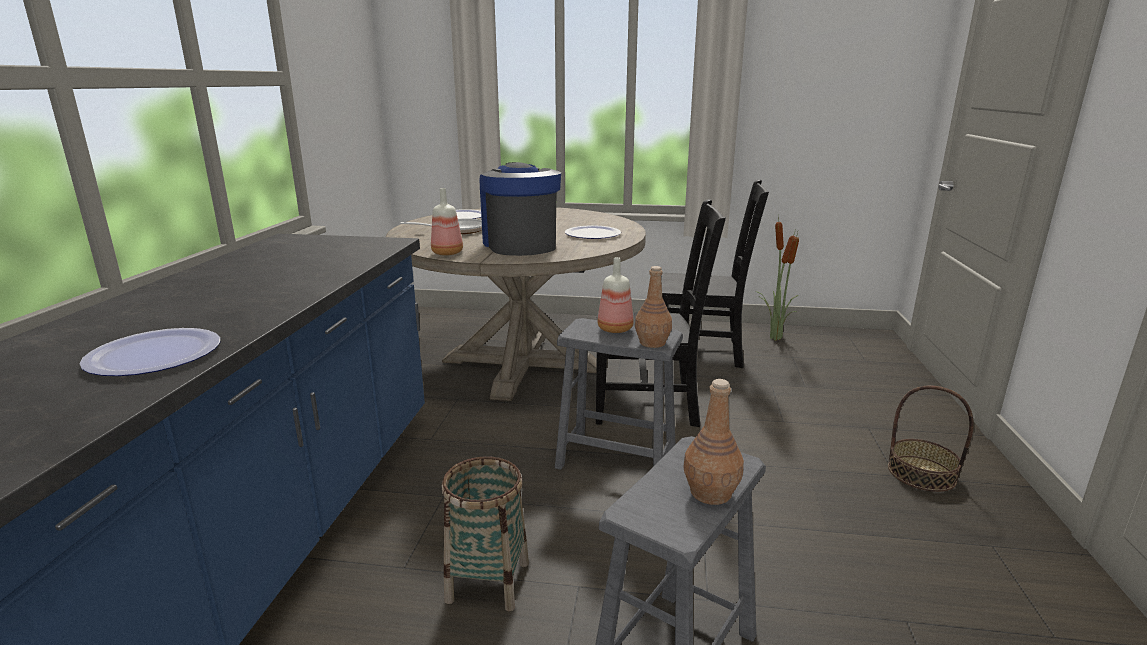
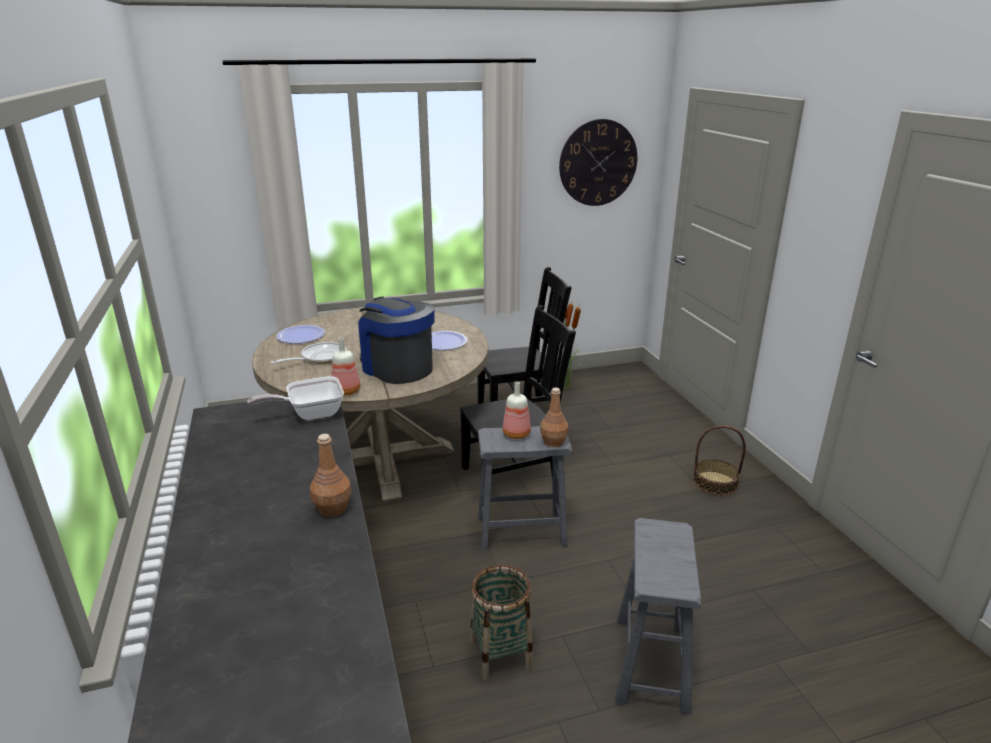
camera: 25 degrees left, 5 degrees up
plate [79,328,220,376] -> none
brown bottle [683,379,744,505] -> brown bottle moved to [310,434,351,517]
none -> frying pan [247,376,344,420]
none -> wall clock [559,119,637,206]

